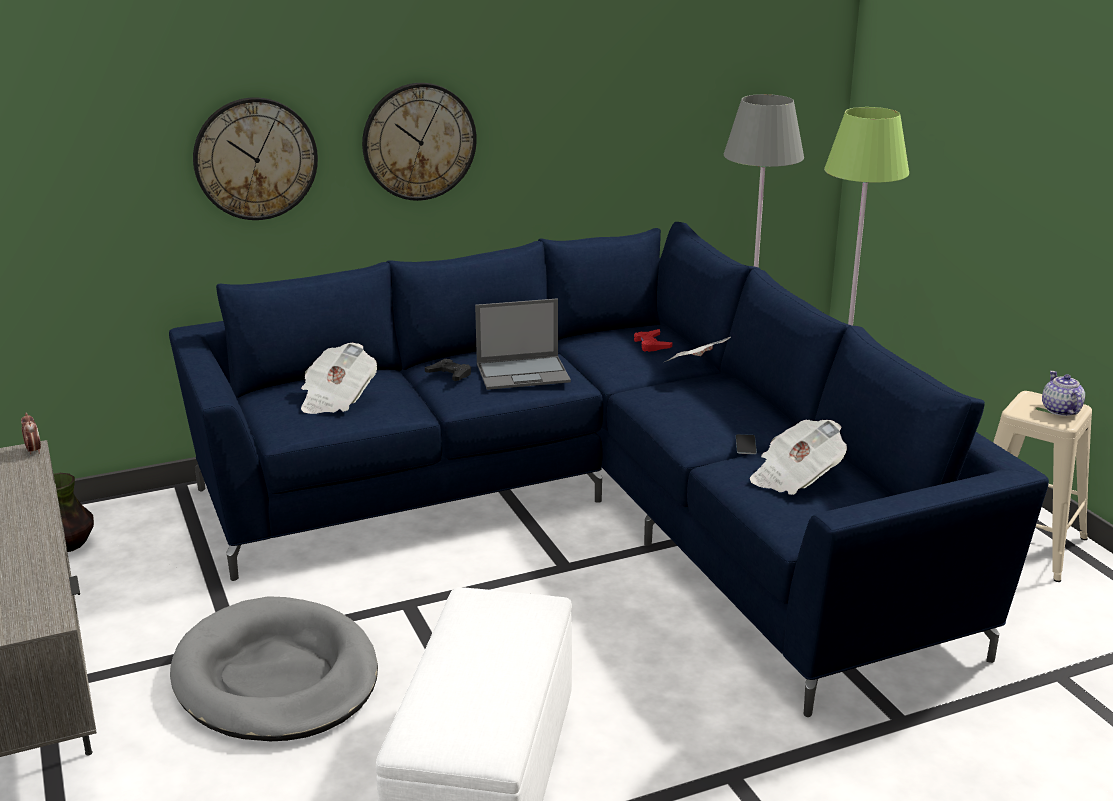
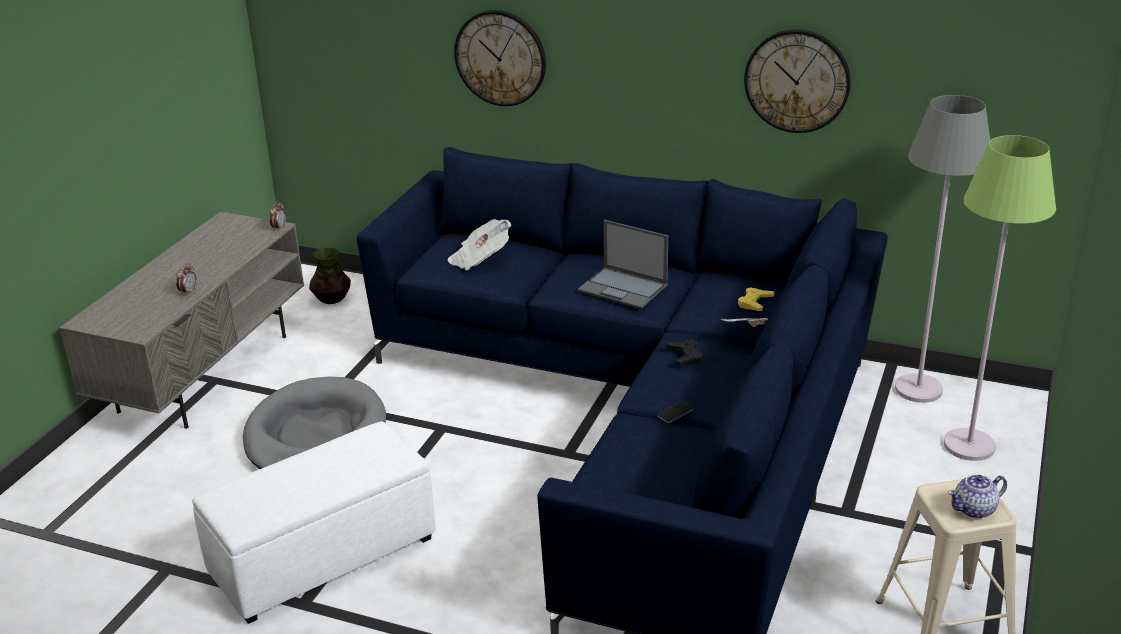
camera: 45 degrees right, 5 degrees up
wall clock [362,83,477,201] -> wall clock moved to [744,29,851,133]
black game controller [425,359,471,381] -> black game controller moved to [667,340,703,366]
red game controller [634,329,672,352] -> yellow game controller [738,287,774,311]
newspaper [750,420,847,495] -> none
teapot [1042,371,1085,416] -> teapot turned 150 degrees counterclockwise [948,474,1007,519]
none -> alarm clock [176,263,197,296]

